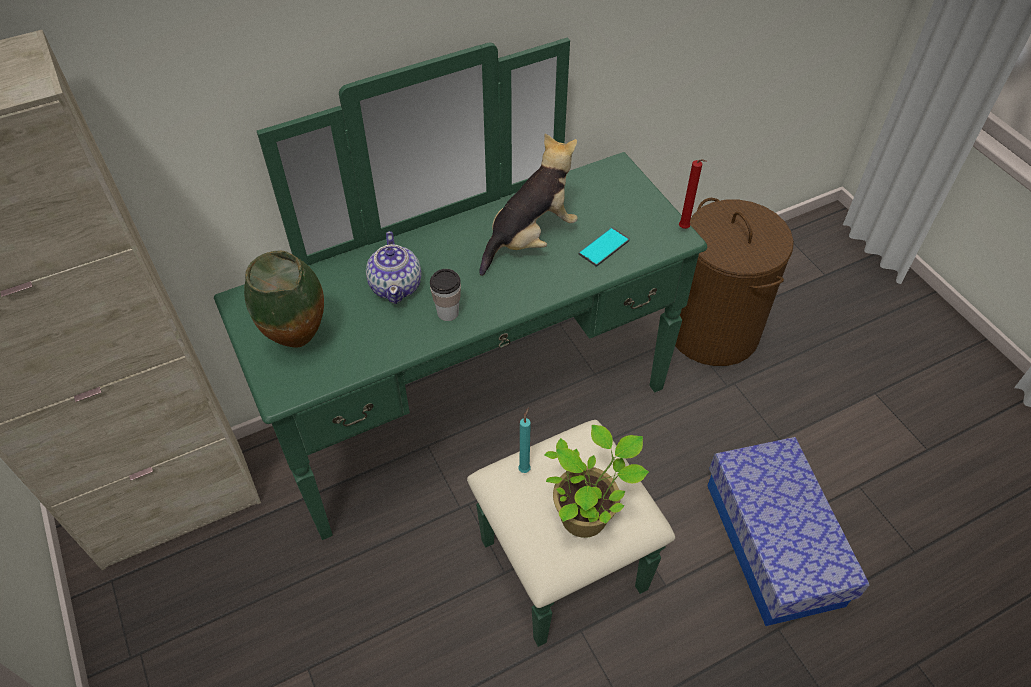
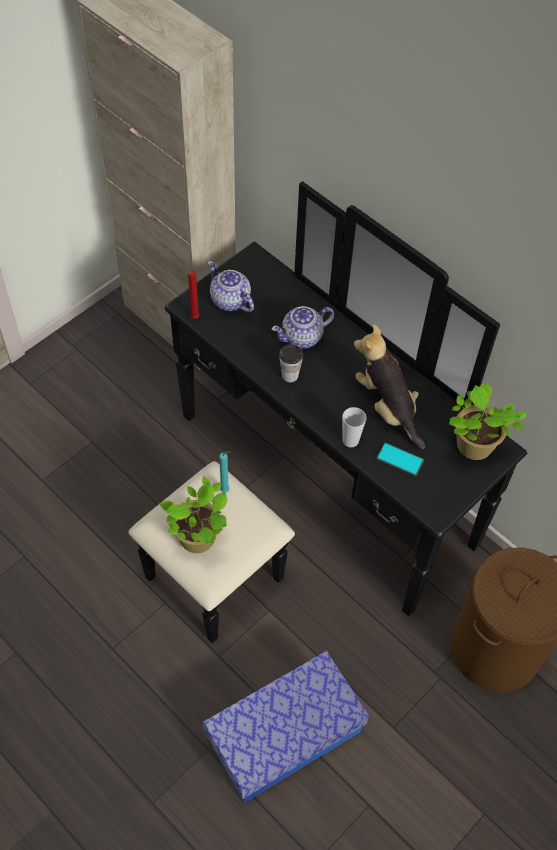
camera: 70 degrees right, 5 degrees up
green dresser [214,38,707,647] -> black dresser [128,181,527,643]
vase [244,251,324,348] -> teapot [208,261,254,313]
plush toy [480,133,578,276] -> plush toy turned 150 degrees counterclockwise [354,324,425,449]
red candle [679,159,706,229] -> red candle moved to [187,270,200,319]
none -> cup [342,407,367,447]
none -> potted plant [449,382,526,460]

